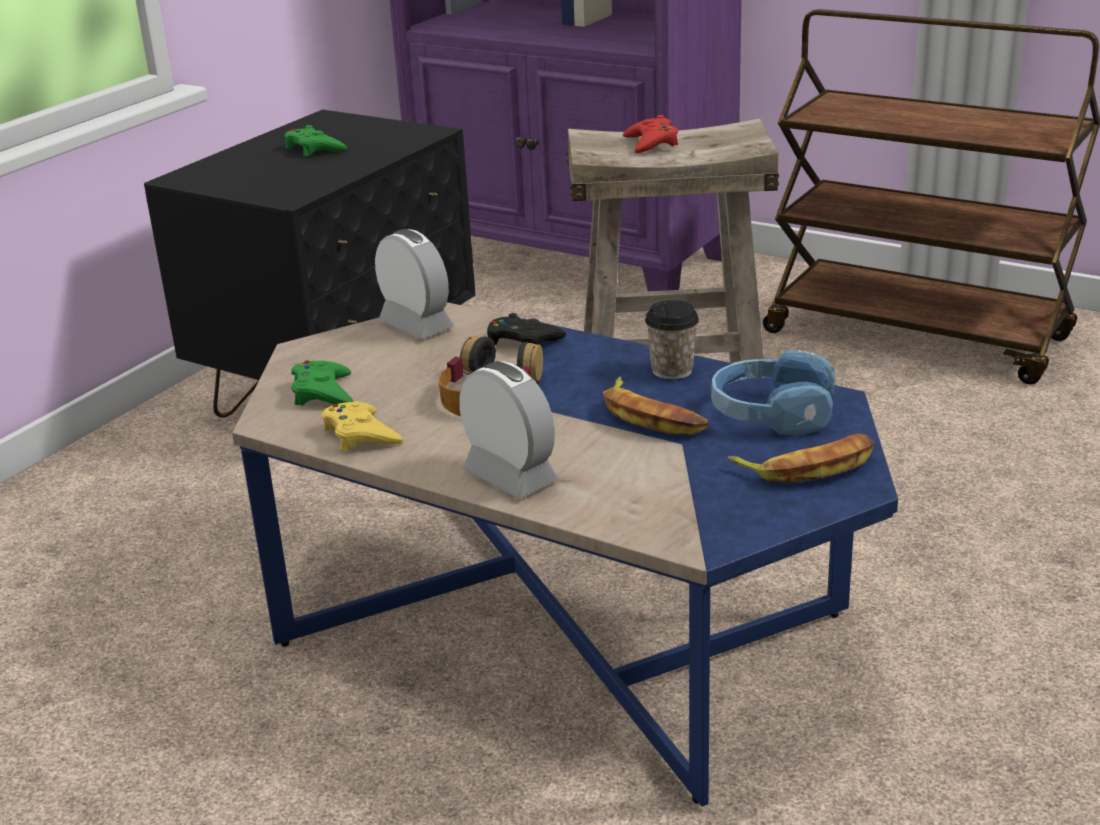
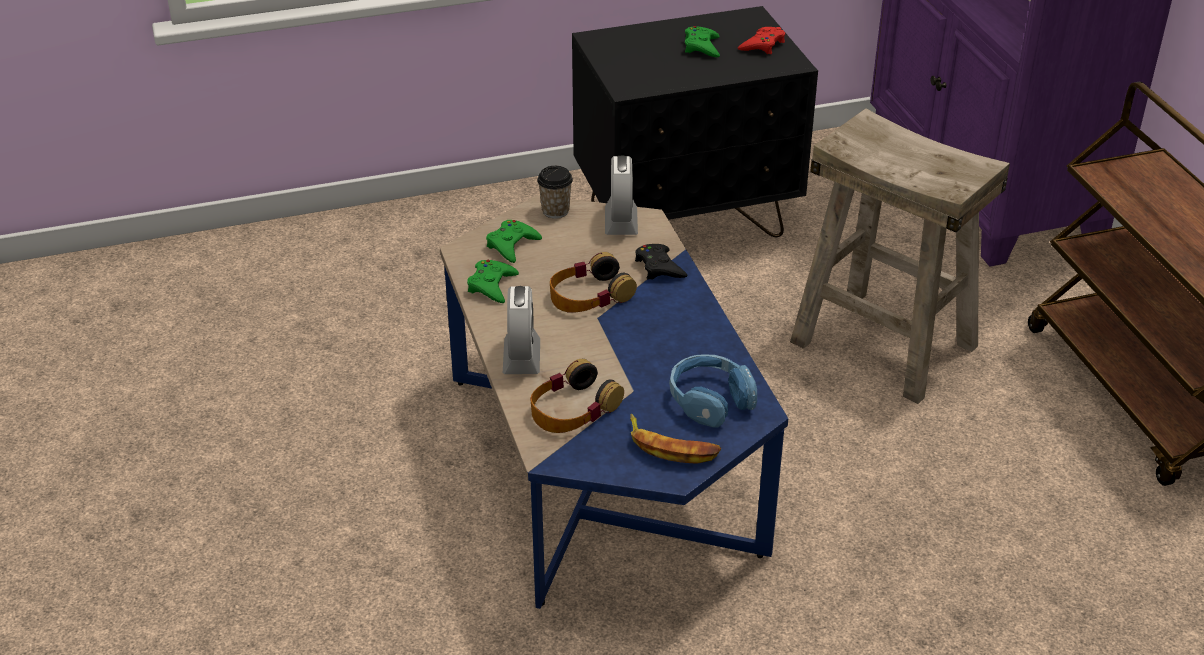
camera: 40 degrees right, 10 degrees up
yellow game controller [322,401,403,451] -> green game controller [467,260,519,303]
banana [603,376,709,435] -> none
red game controller [623,115,678,153] -> red game controller moved to [738,27,785,54]
cup [645,300,699,380] -> cup moved to [537,166,573,218]
none -> headphones [530,359,624,433]

